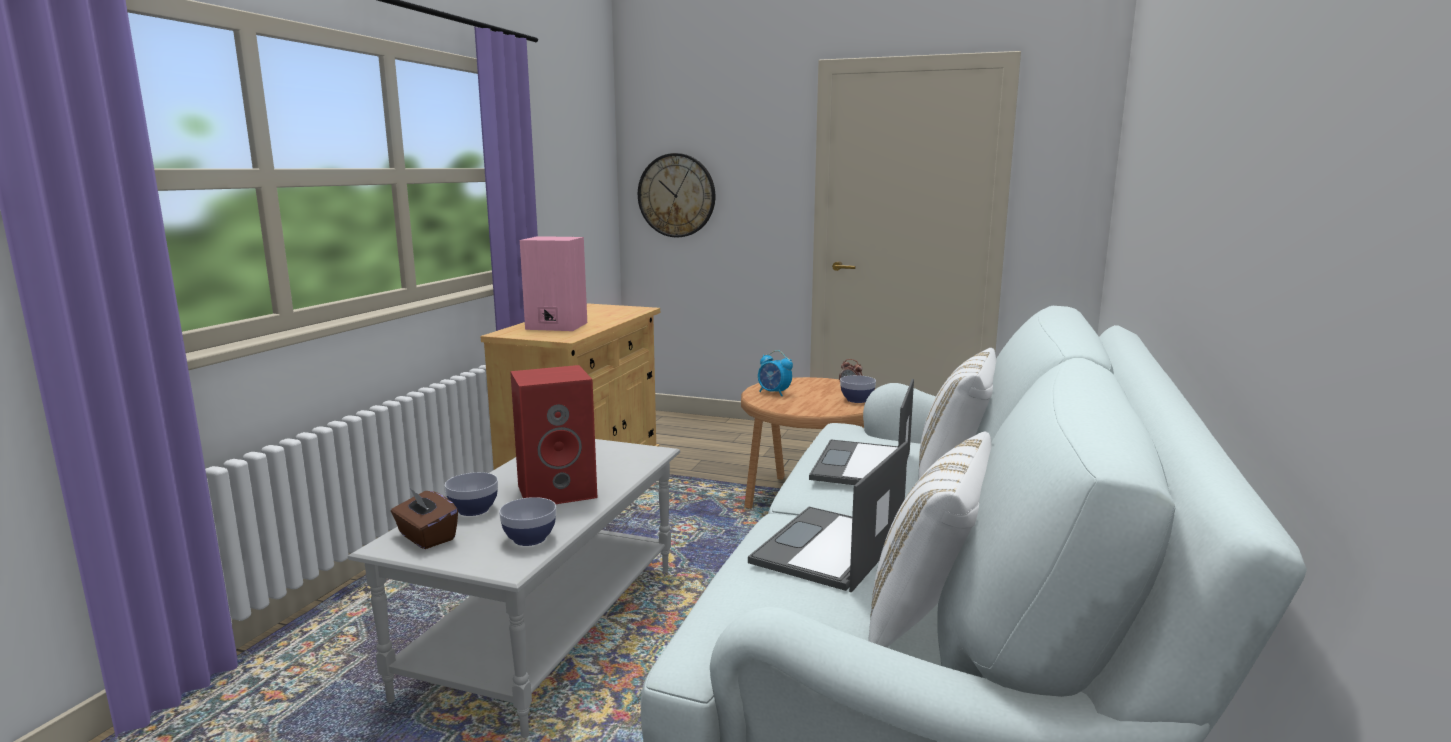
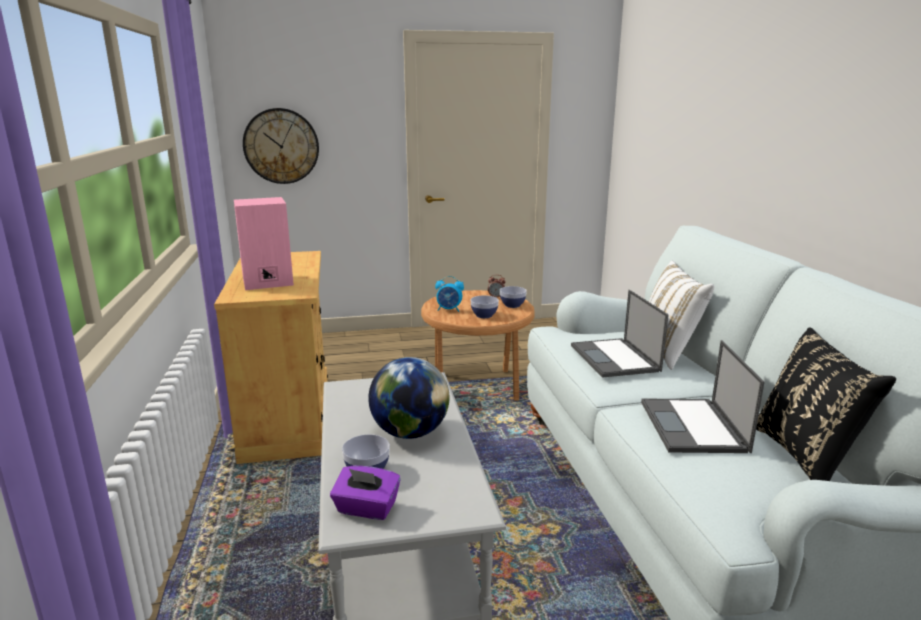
camera: 30 degrees left, 5 degrees up
brown tissue box [391,487,458,549] -> purple tissue box [330,466,401,520]
bowl [499,497,556,546] -> bowl moved to [471,295,499,318]
red speaker [510,365,597,504] -> globe [368,357,449,439]
white pillow [868,432,992,648] -> black pillow [756,327,896,481]

